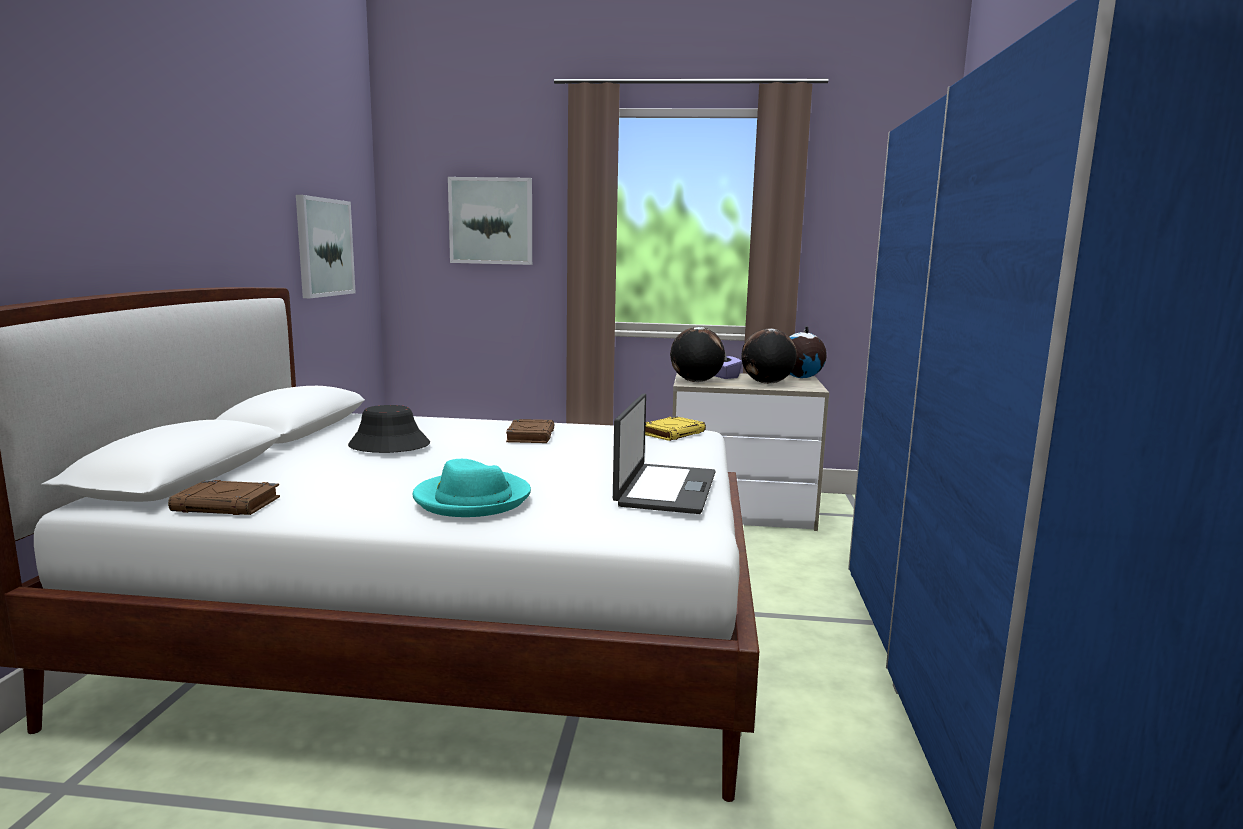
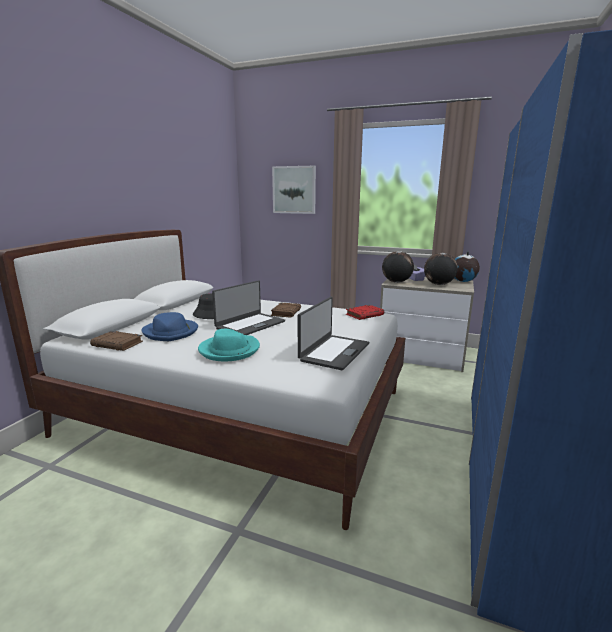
camera: 15 degrees right, 5 degrees up
picture [296,195,356,298] -> none
yellow book [645,416,706,441] -> red book [346,305,384,320]
none -> blue hat [142,312,198,341]
none -> laptop [212,280,285,335]

